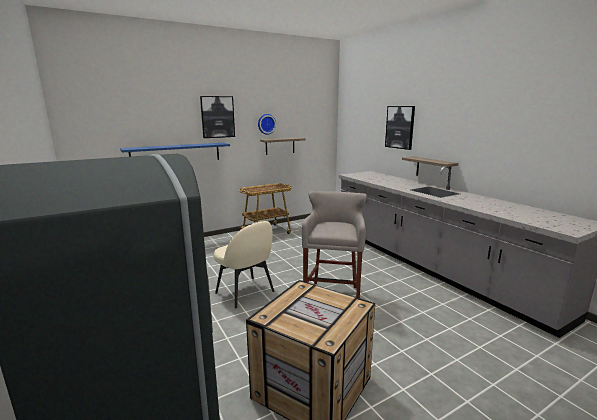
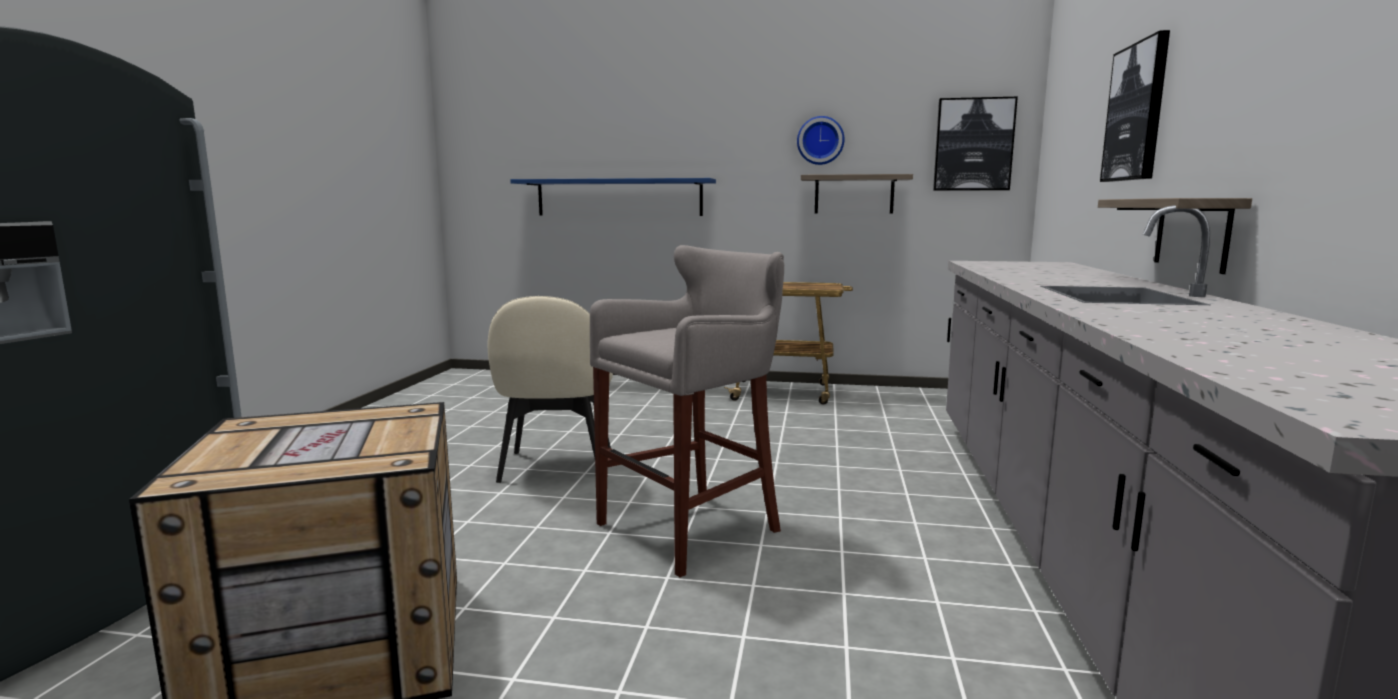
camera: 40 degrees right, 5 degrees down
picture [200,96,235,138] -> picture moved to [933,97,1018,191]

